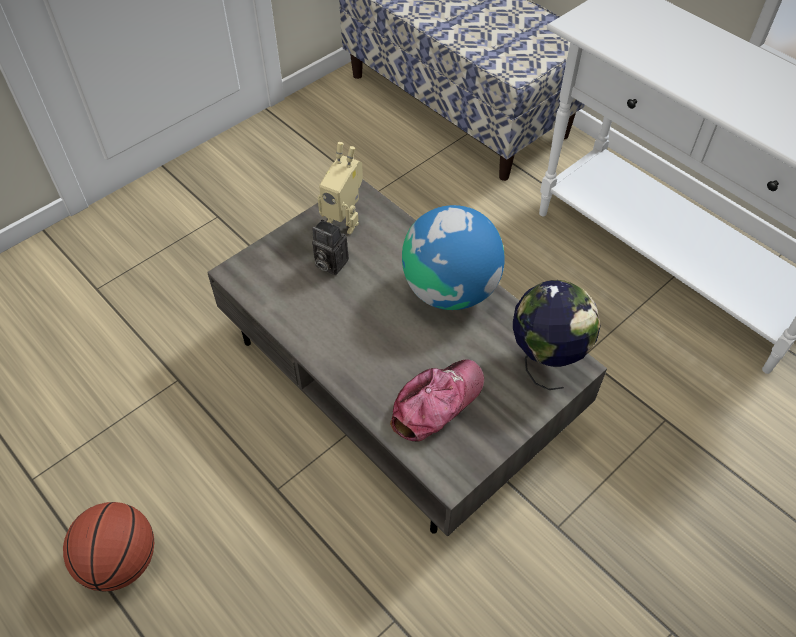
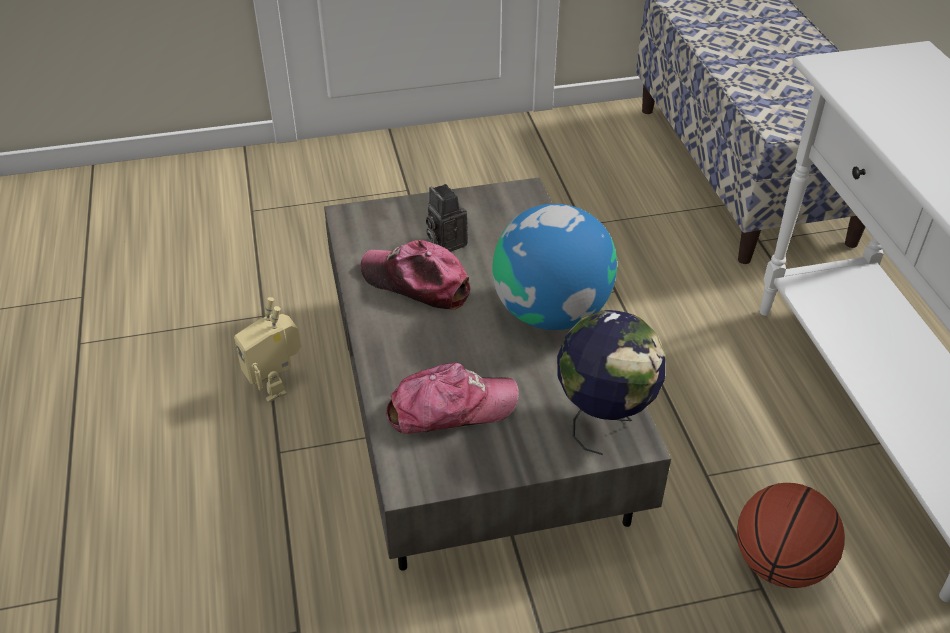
camera: 30 degrees right, 10 degrees down
basketball [63,502,154,591] -> basketball moved to [737,483,845,588]
toy robot [318,142,363,234] -> toy robot moved to [234,297,301,402]
none -> cap [360,240,470,310]

